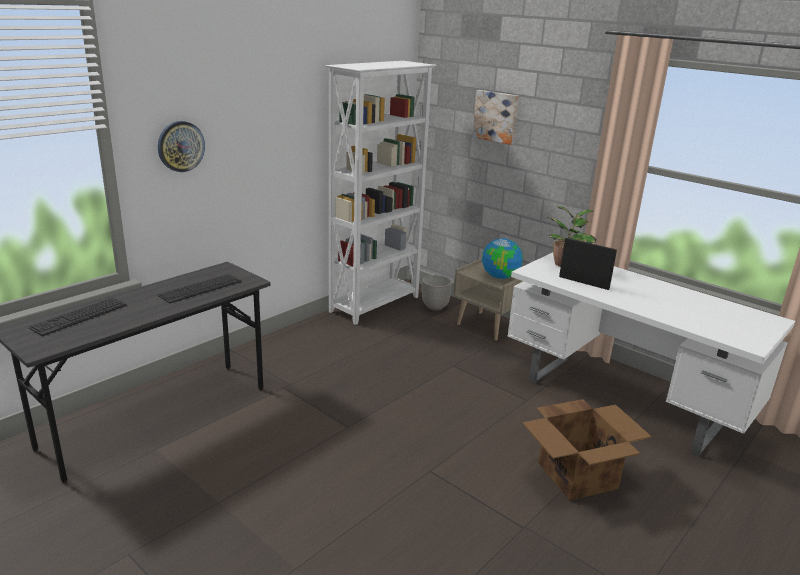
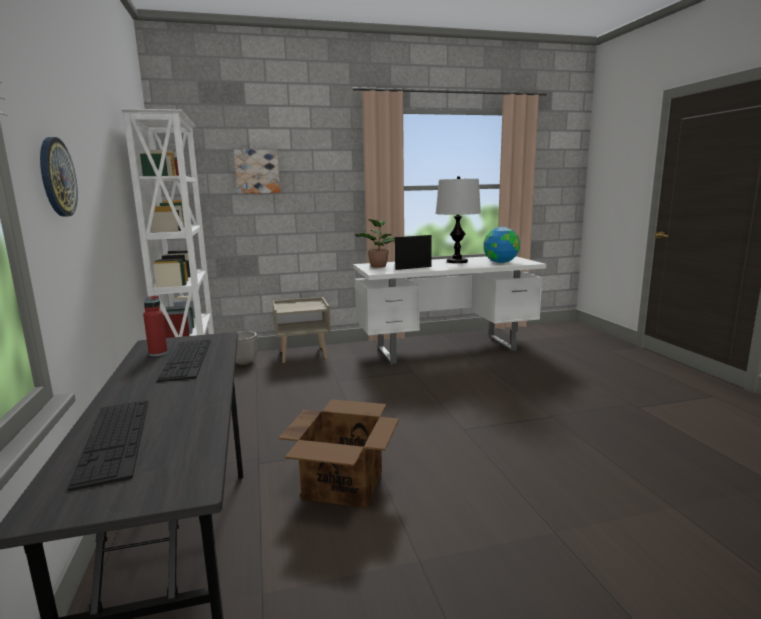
camera: 55 degrees left, 10 degrees down
globe [482,238,523,279] -> globe moved to [483,227,520,263]
cardboard box [522,399,652,501] -> cardboard box moved to [279,399,399,508]
none -> red bottle [143,295,168,356]
none -> table lamp [436,176,481,263]

